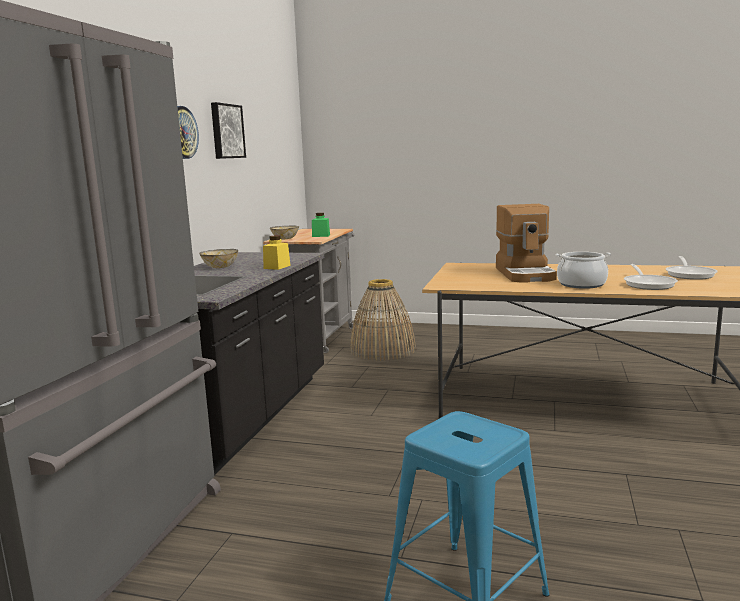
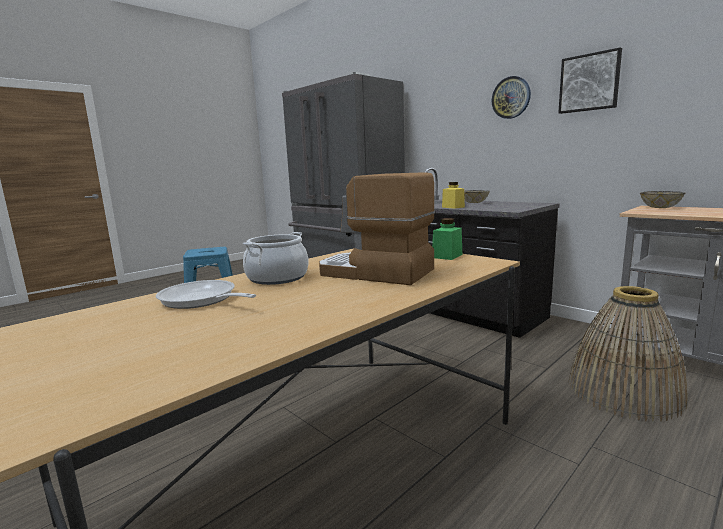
camera: 120 degrees right, 0 degrees up
green jar [312,213,330,237] -> green jar moved to [432,218,462,260]
frying pan [666,256,718,280] -> none

